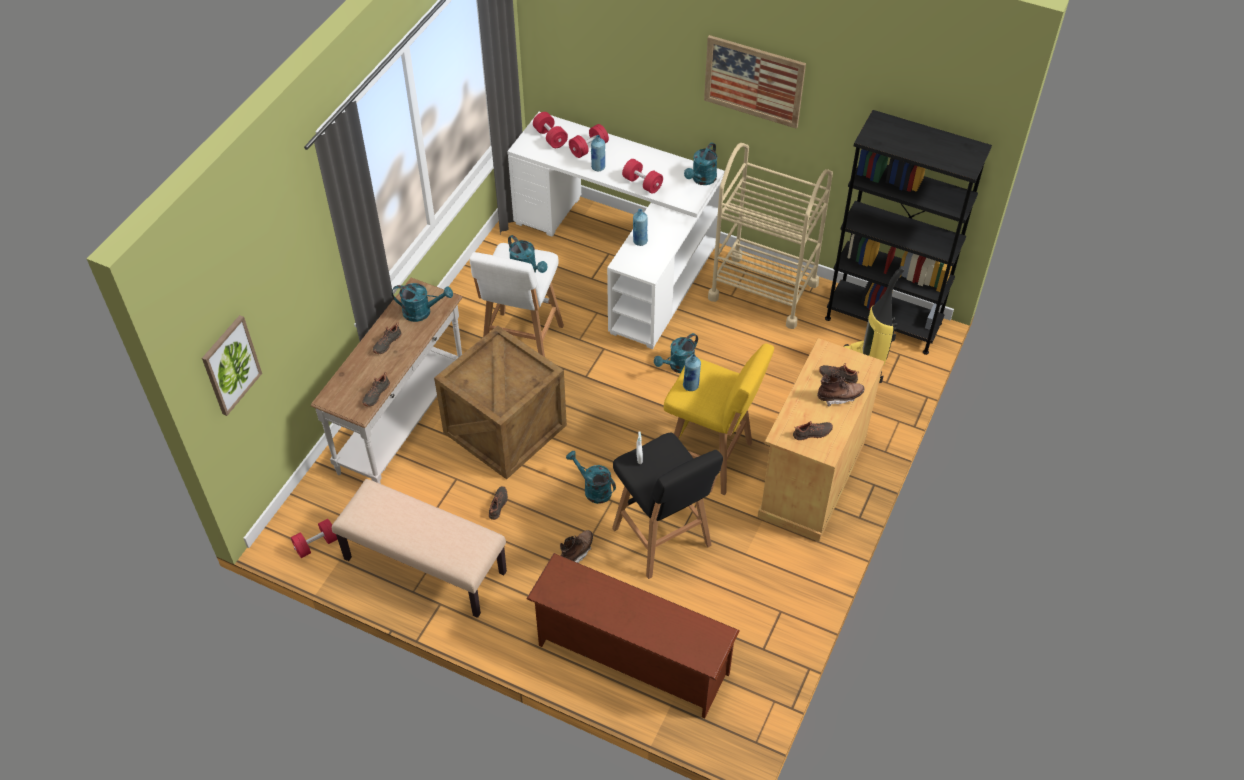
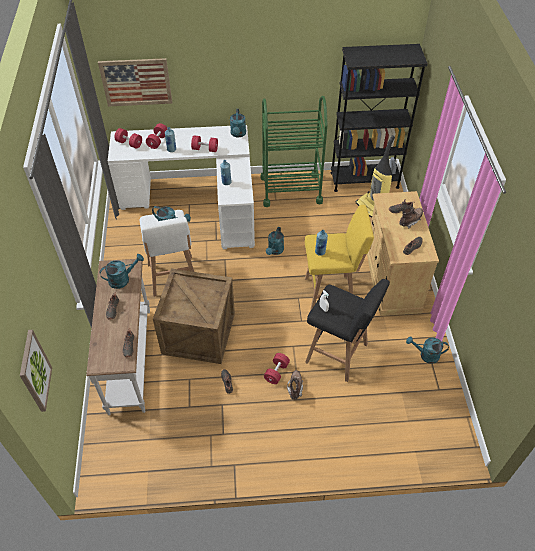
camera: 30 degrees left, 0 degrees up
red dumbbell [291,519,338,558] -> red dumbbell moved to [264,353,290,384]
beige bench [332,479,507,618] -> none
brown shoe rack [527,553,740,718] -> none
turquoise watering can [566,451,616,504] -> turquoise watering can moved to [406,336,449,364]
picture [704,35,806,129] -> picture moved to [98,58,172,107]
beige cart [708,143,833,329] -> green cart [260,96,328,207]

